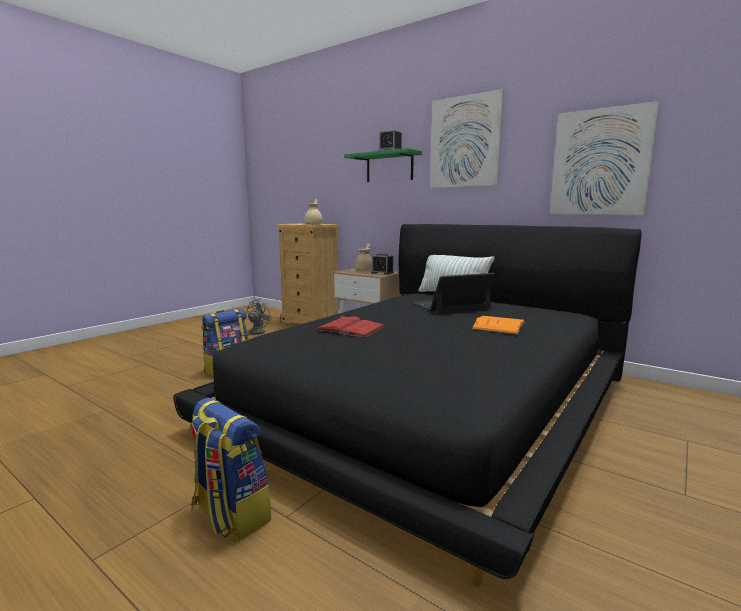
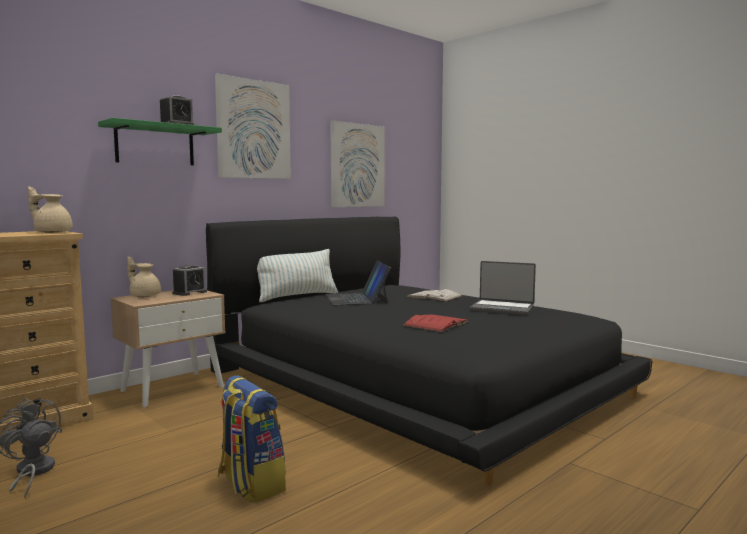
camera: 80 degrees left, 5 degrees down
backpack [189,398,271,542] -> none
orange book [472,316,525,335] -> white book [407,289,462,301]
none -> laptop [470,261,536,315]

